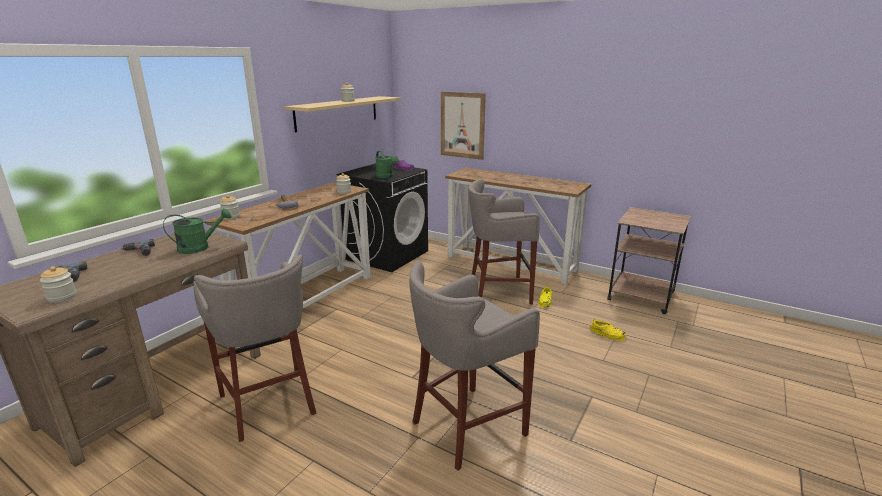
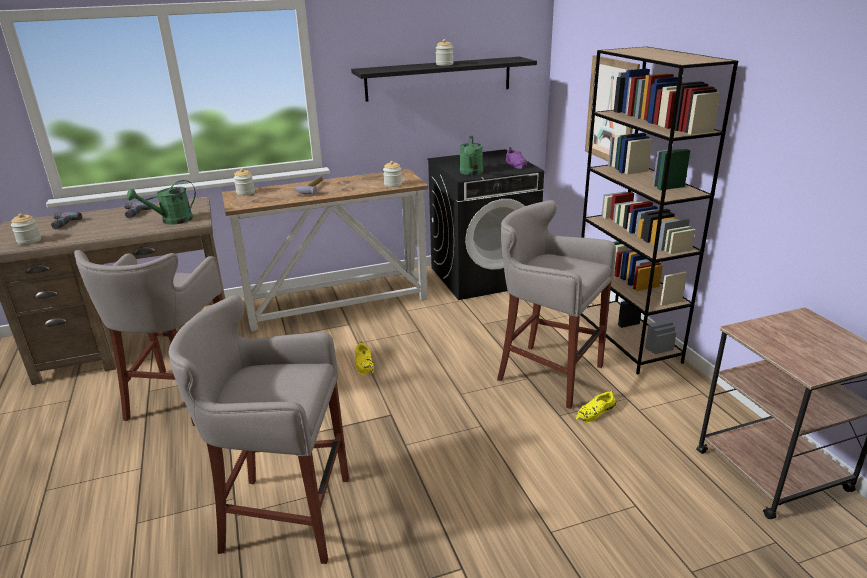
camera: 40 degrees right, 5 degrees up
green watering can [163,208,232,254] -> green watering can turned 135 degrees clockwise [127,180,196,225]
beige shelf [284,96,401,133] -> black shelf [351,57,537,102]
console table [445,168,591,285] -> beige bookcase [581,47,738,375]
yellow shoe [590,319,626,341] -> yellow shoe moved to [355,342,374,376]

